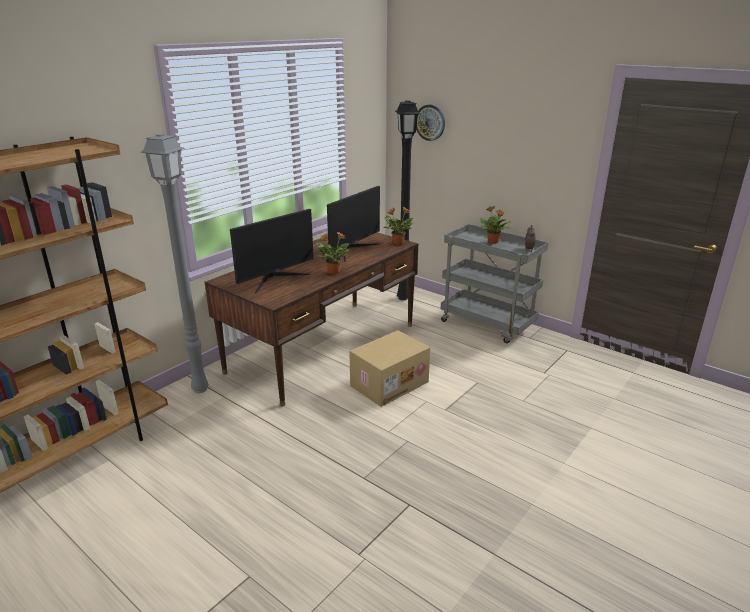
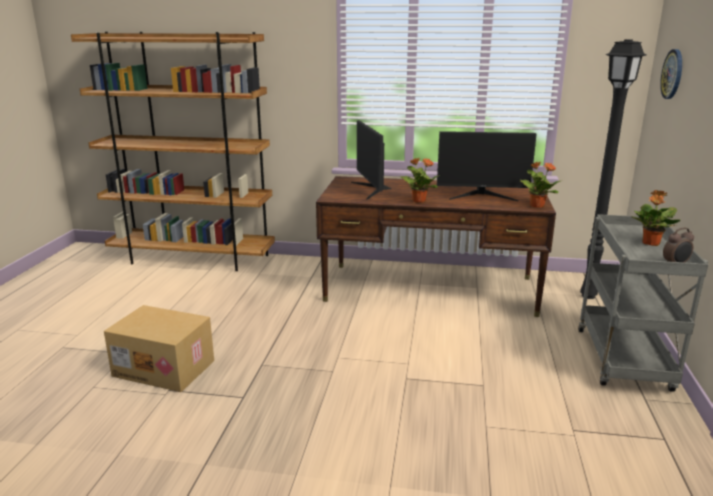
camera: 60 degrees right, 5 degrees down
grey floor lamp [141,134,209,393] -> none
monitor [230,209,314,294] -> monitor turned 60 degrees clockwise [351,120,391,200]
cardboard box [349,330,430,407] -> cardboard box moved to [104,305,214,392]

